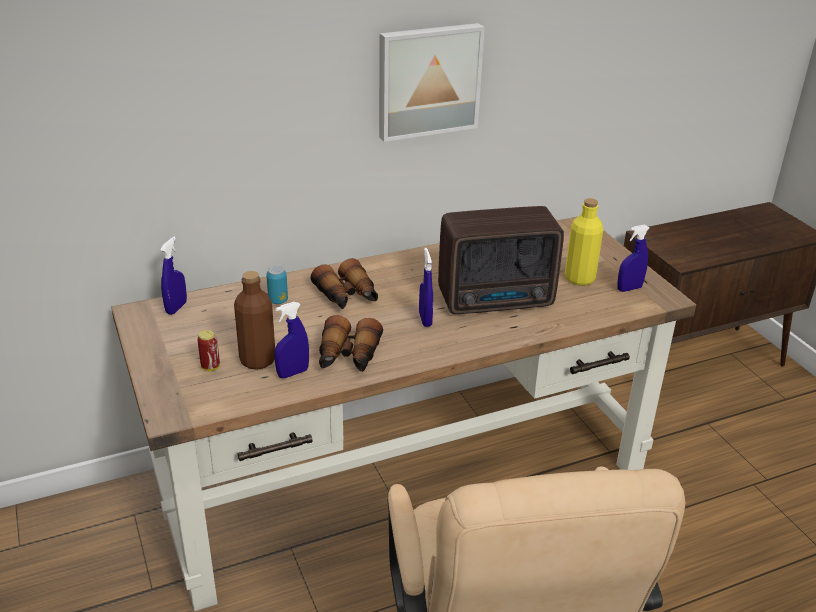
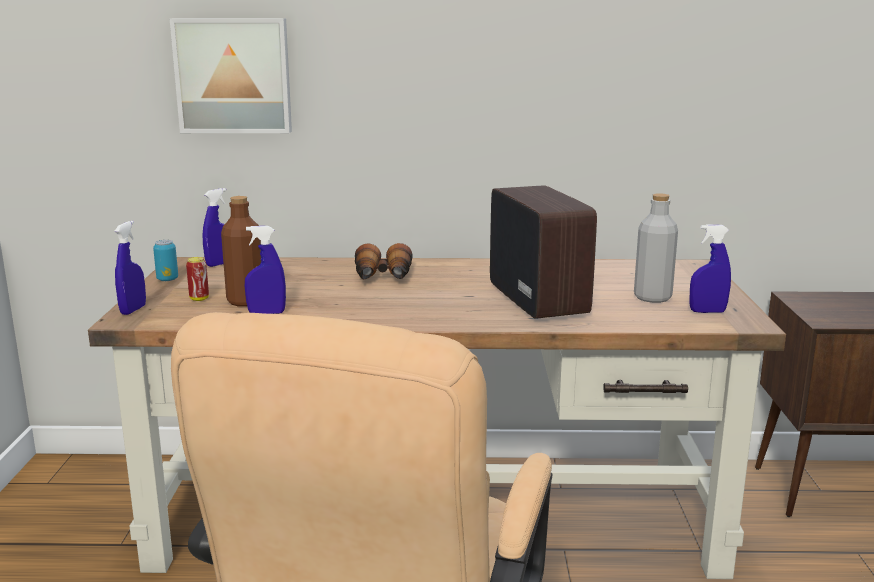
camera: 25 degrees right, 15 degrees down
can [266,266,288,304] -> can moved to [153,240,178,281]
binoculars [319,315,383,372] -> none
picture [379,23,485,142] -> picture moved to [170,18,292,133]
blue spray bottle [419,248,433,327] -> blue spray bottle moved to [115,221,146,315]
radio [438,206,564,314] -> radio turned 120 degrees counterclockwise [490,185,597,319]
yellow bottle [565,198,603,286] -> grey bottle [634,193,678,303]

